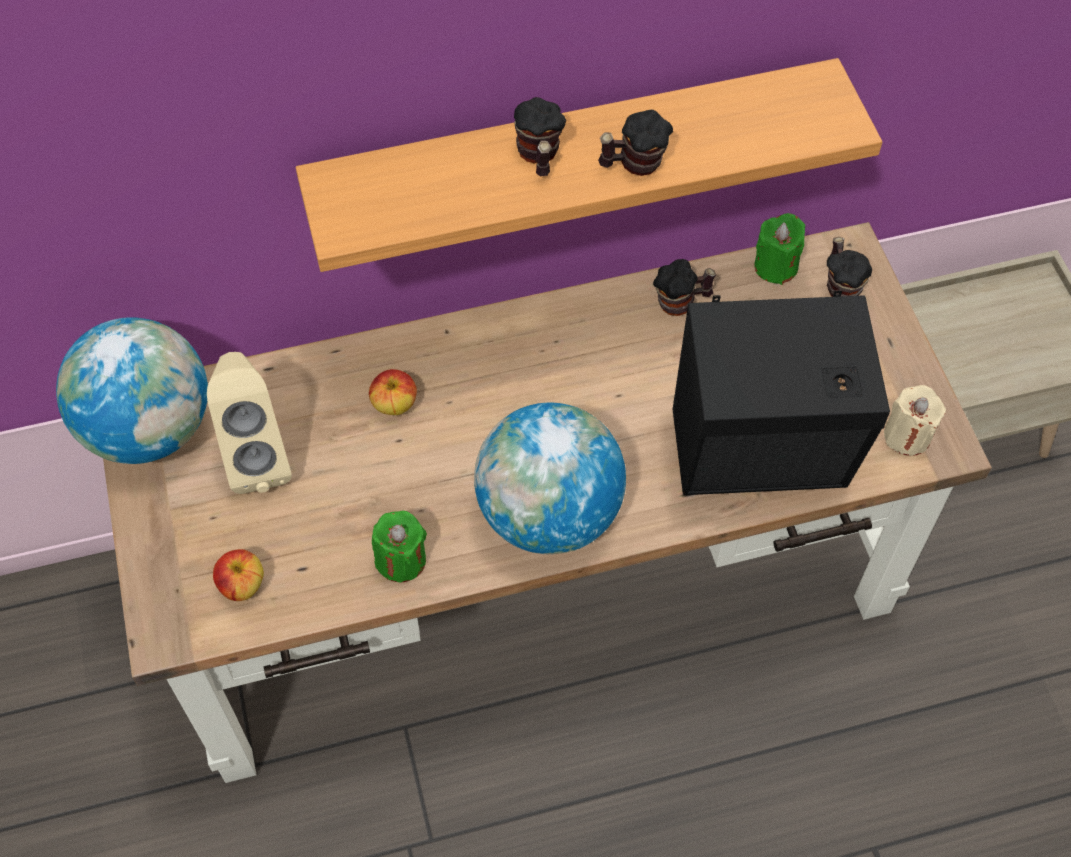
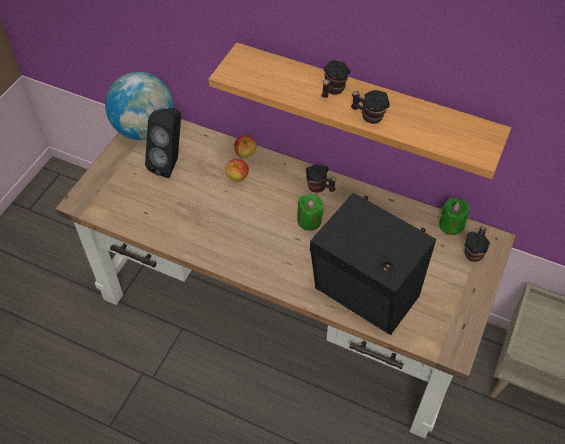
camera: 40 degrees right, 5 degrees down
beige speaker [207,352,292,494] -> black speaker [145,108,181,178]
apple [213,549,264,601] -> apple moved to [234,135,256,158]
green candle [372,511,427,582] -> green candle moved to [297,194,324,231]
globe [474,403,626,554] -> none
mug [653,259,716,316] -> mug moved to [306,164,337,193]
beige candle [884,385,946,456] -> none

